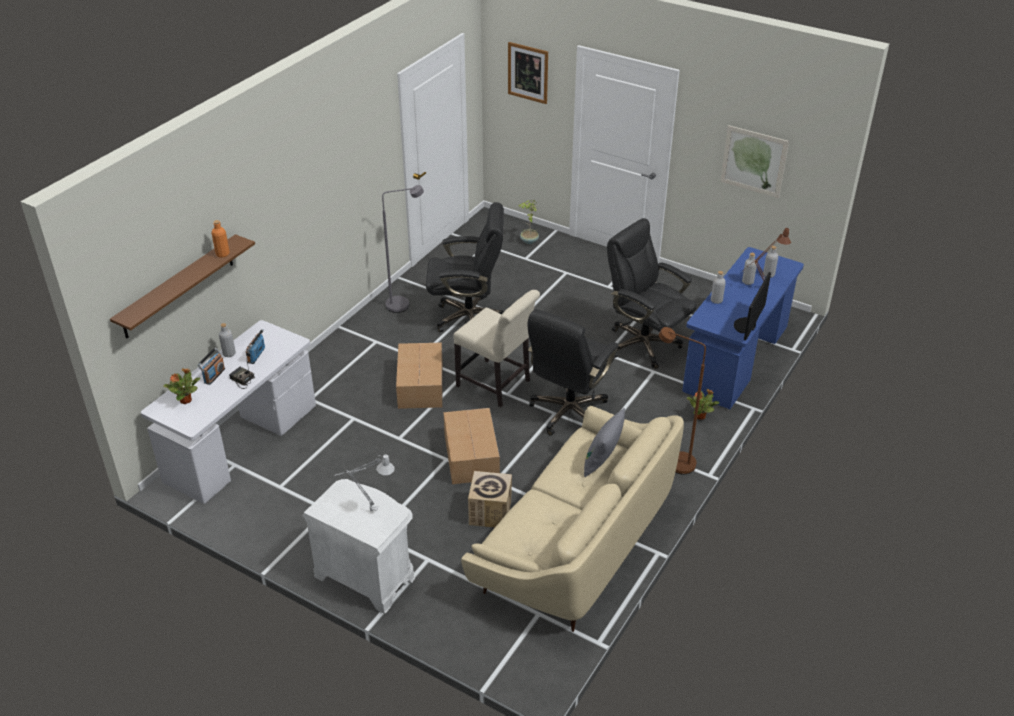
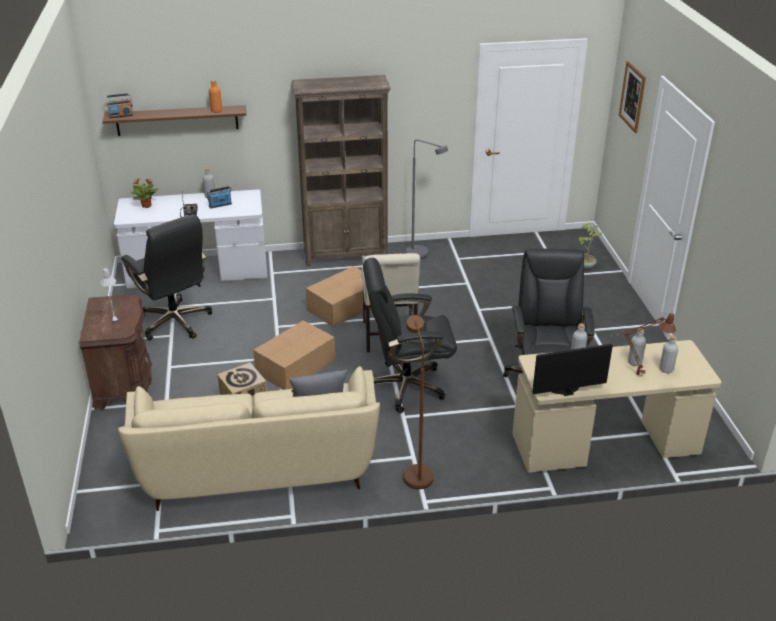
camera: 50 degrees right, 5 degrees down
radio [198,348,225,385] -> radio moved to [105,93,133,118]
white nightstand [302,479,415,614] -> brown nightstand [79,295,152,410]
black office chair [426,202,504,333] -> black office chair moved to [121,214,212,341]
blue desk [682,247,804,409] -> beige desk [512,340,721,473]
potted plant [687,389,719,420] -> none
picture [720,125,789,198] -> none
none -> brown bookcase [292,75,391,266]

